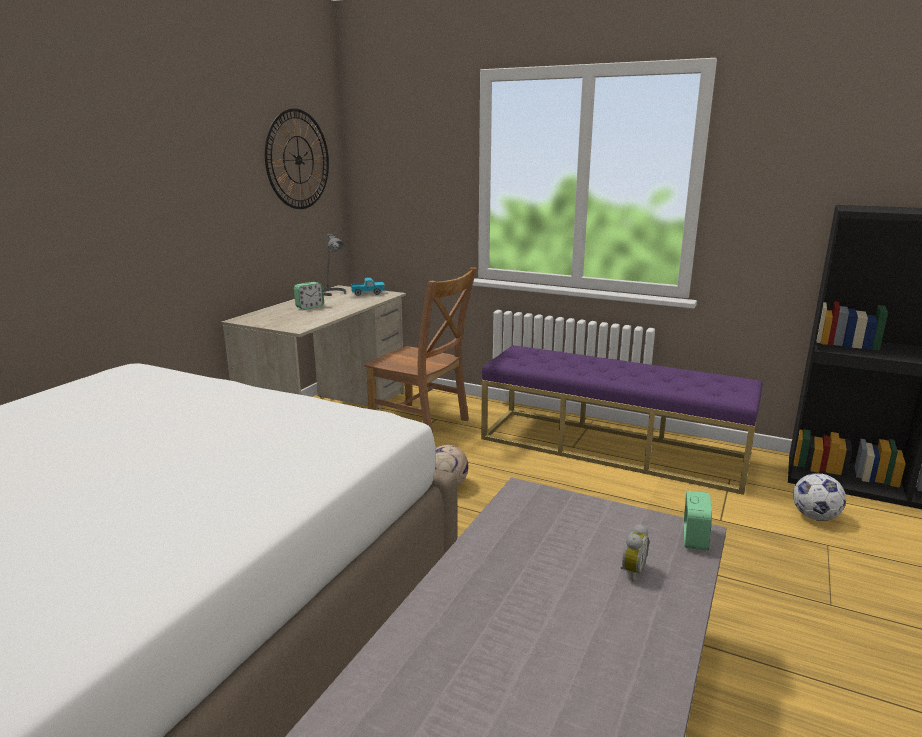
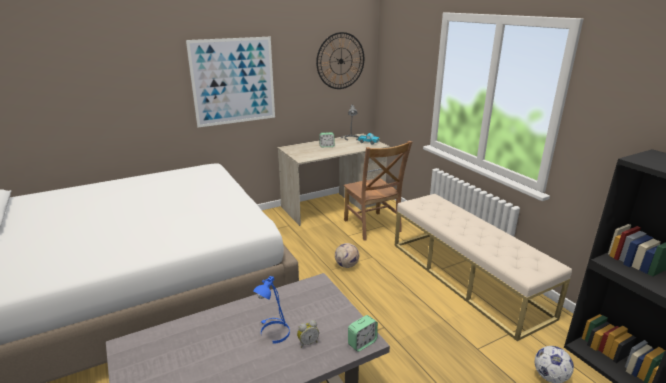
camera: 35 degrees right, 5 degrees up
purple bench [481,345,763,495] -> beige bench [395,194,572,341]
none -> picture [186,37,275,127]
none -> blue table lamp [253,276,290,344]

